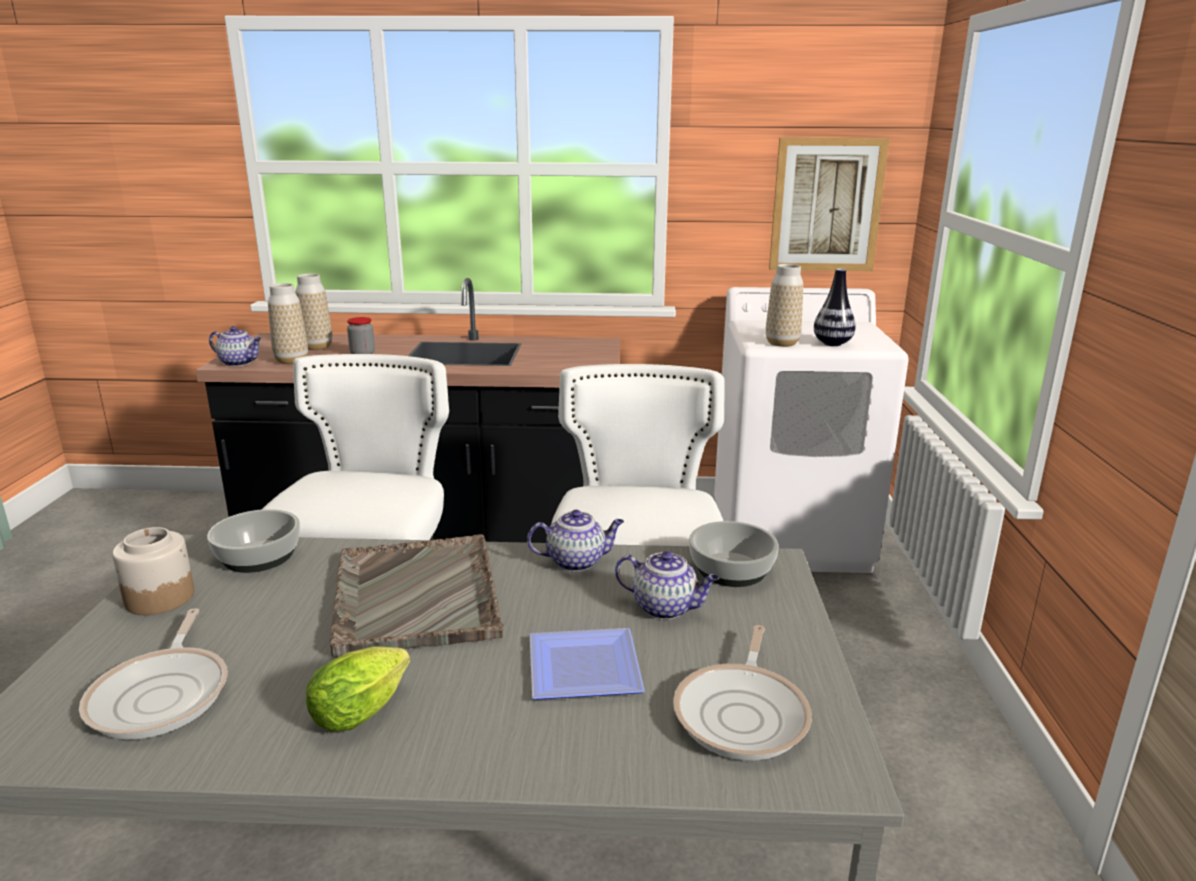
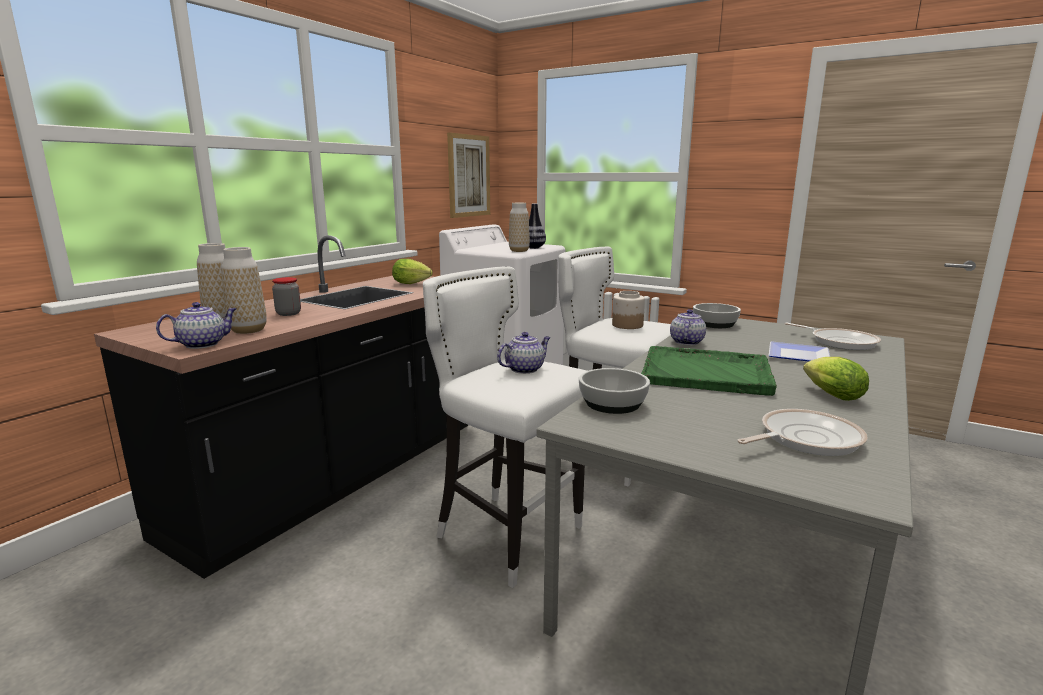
camera: 60 degrees left, 5 degrees down
frying pan [79,608,228,739] -> frying pan turned 45 degrees counterclockwise [737,409,868,456]
jar [112,527,194,615] -> jar moved to [612,291,645,329]
grey tray [330,534,503,658] -> green tray [641,346,777,396]
teapot [615,551,719,619] -> teapot moved to [497,332,551,374]
none -> lettuce [392,259,433,284]

